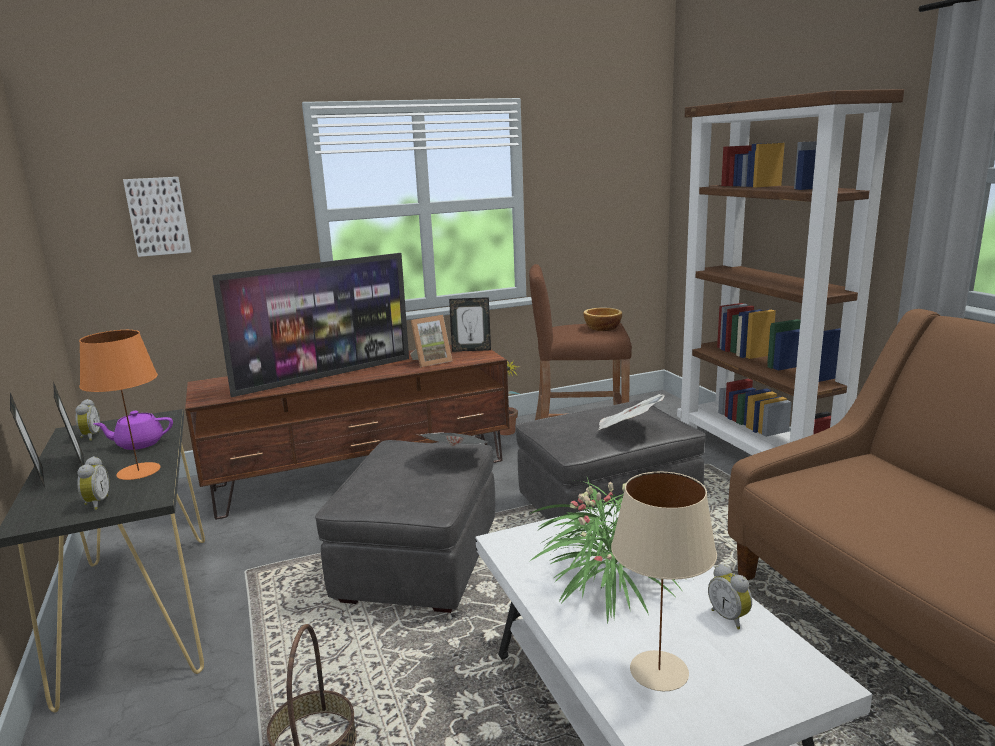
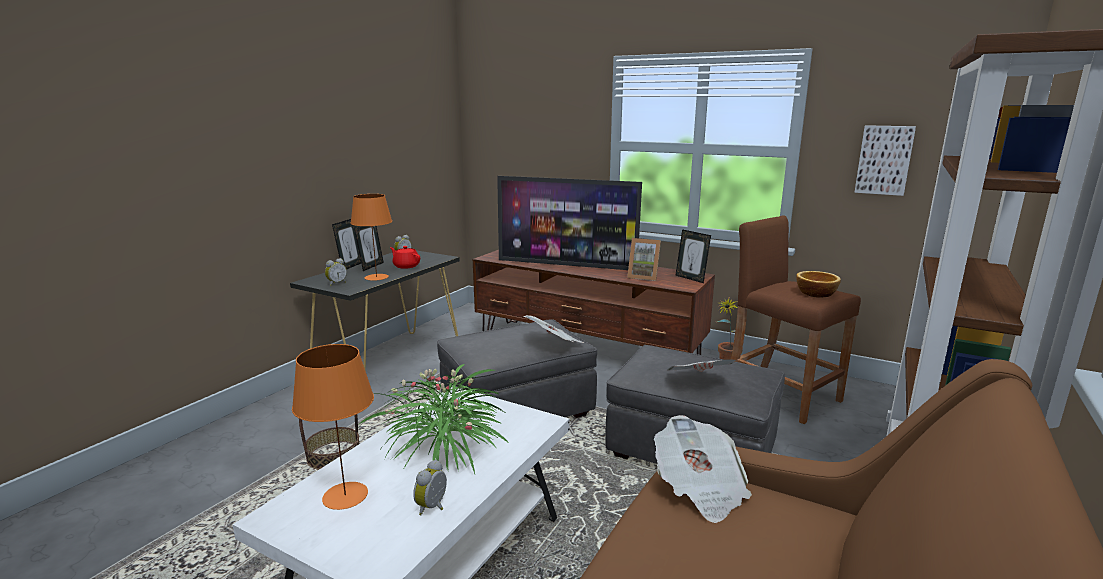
camera: 50 degrees right, 0 degrees up
purple teapot [94,411,173,450] -> red teapot [390,246,420,269]
picture [123,177,191,257] -> picture moved to [854,125,916,196]
beige table lamp [611,472,717,691] -> orange table lamp [292,344,374,510]
none -> newspaper [654,415,752,523]

